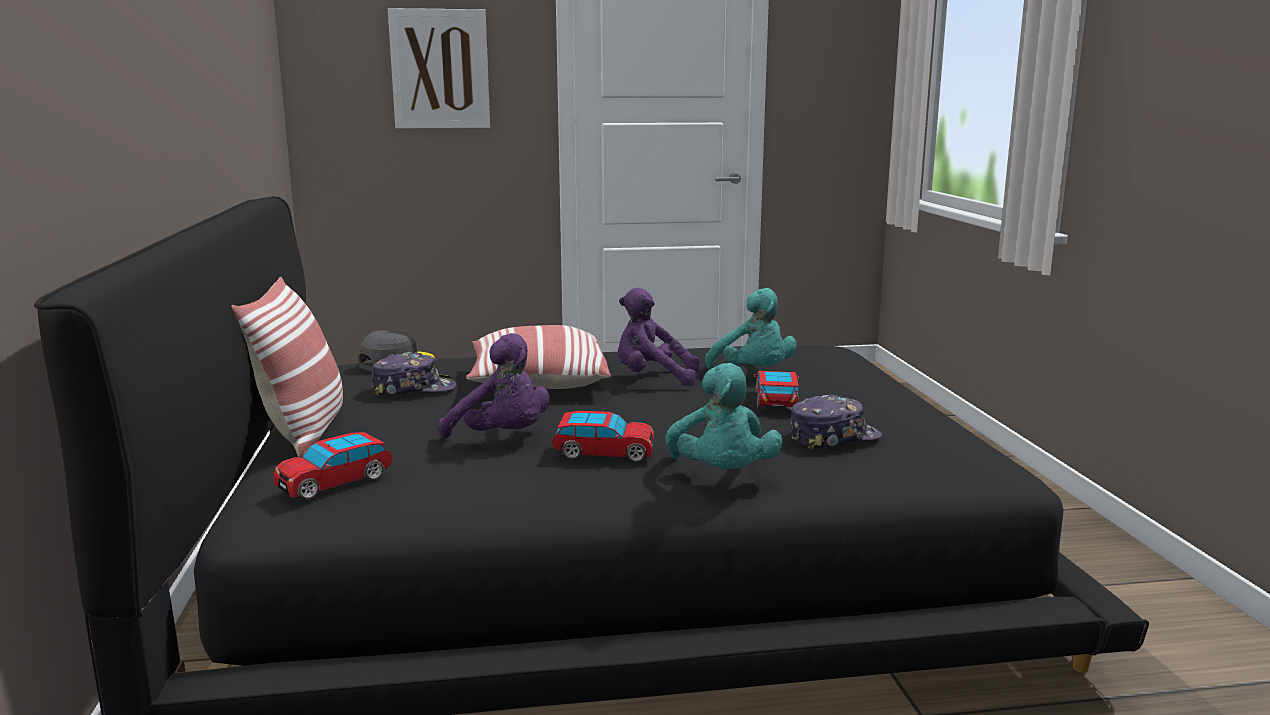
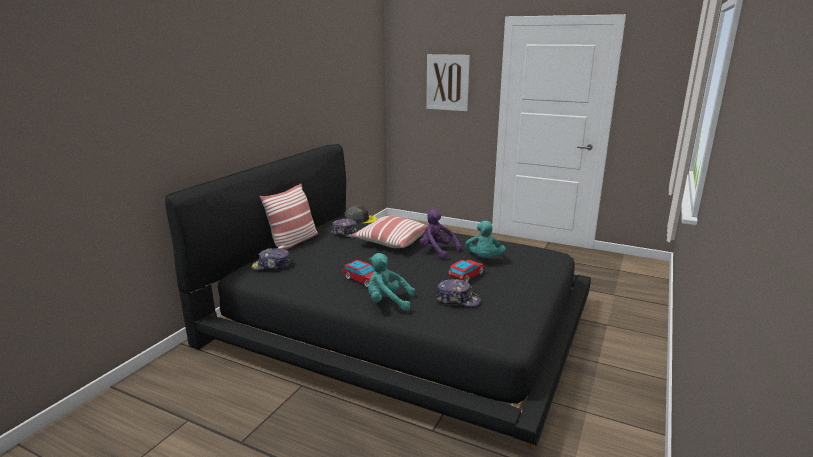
camera: 35 degrees right, 5 degrees up
toy car [273,432,392,499] -> cap [251,248,291,270]
purple plush toy [438,333,550,438] -> none
turquoise plush toy [665,363,783,469] -> turquoise plush toy turned 75 degrees clockwise [368,253,415,311]

